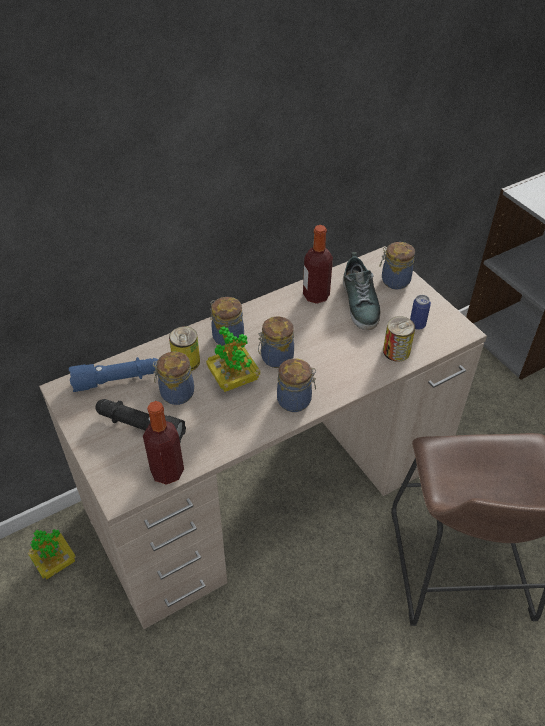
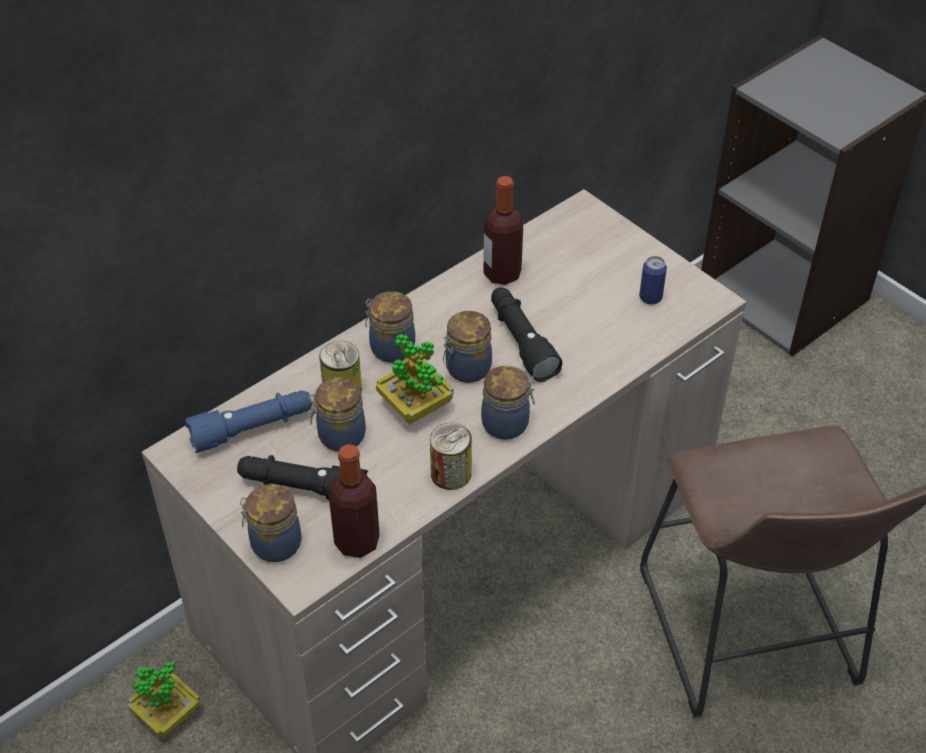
camera: 10 degrees left, 0 degrees up
shoe [343,252,380,330] -> none
jar [379,242,415,289] -> jar moved to [240,484,302,562]
can [383,316,415,362] -> can moved to [430,423,472,490]
none -> black flashlight [491,287,562,382]

